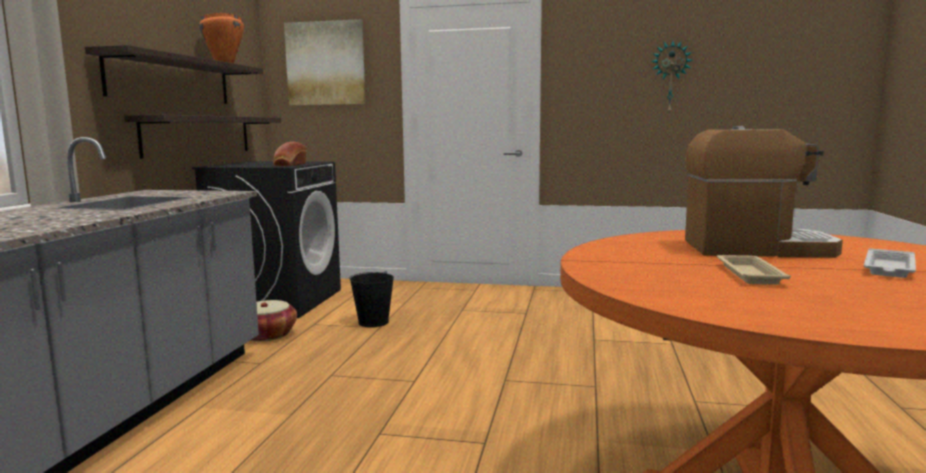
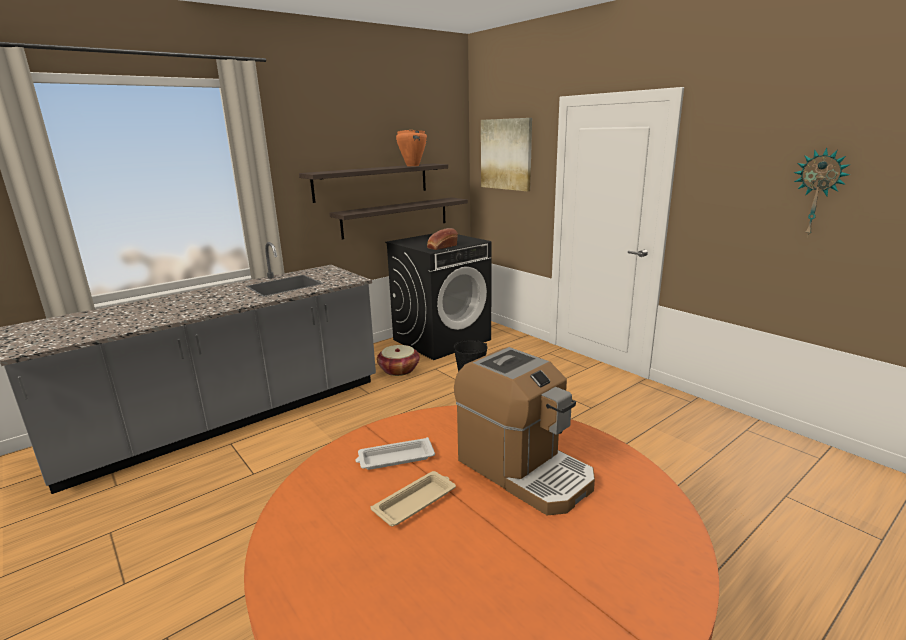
camera: 40 degrees right, 10 degrees up
white tray [864,248,916,278] -> white tray moved to [355,437,435,470]

